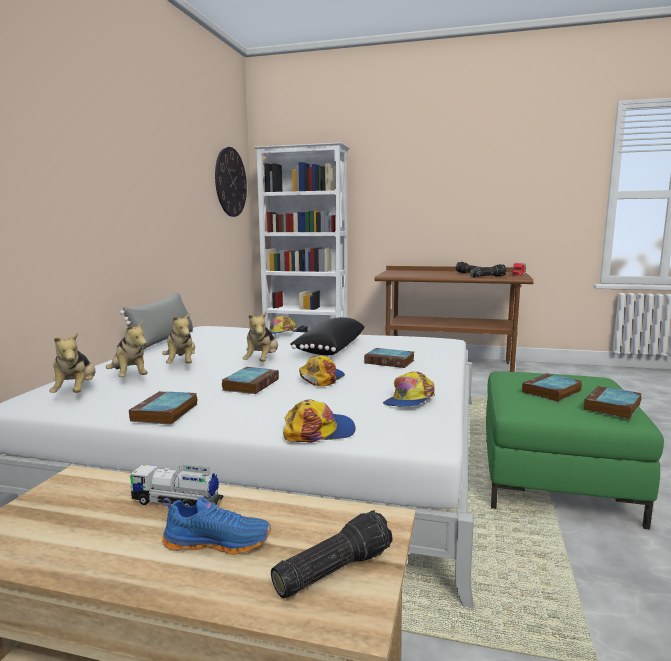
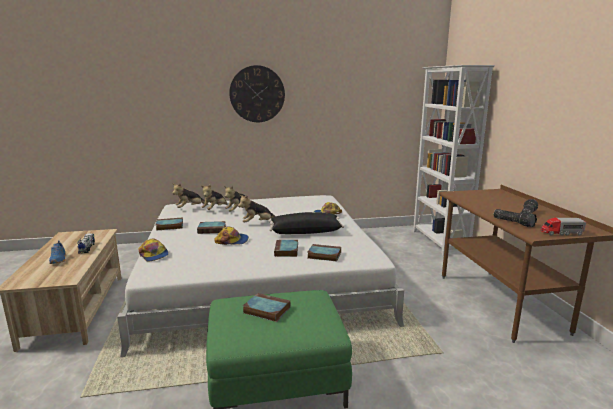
camera: 65 degrees right, 5 degrees up
grey pillow [120,292,193,350] -> none
wall clock [215,147,247,217] -> wall clock moved to [229,65,285,122]
flashlight [271,510,393,598] -> none
cap [383,371,435,407] -> none
book [584,386,642,419] -> book moved to [308,244,341,261]

